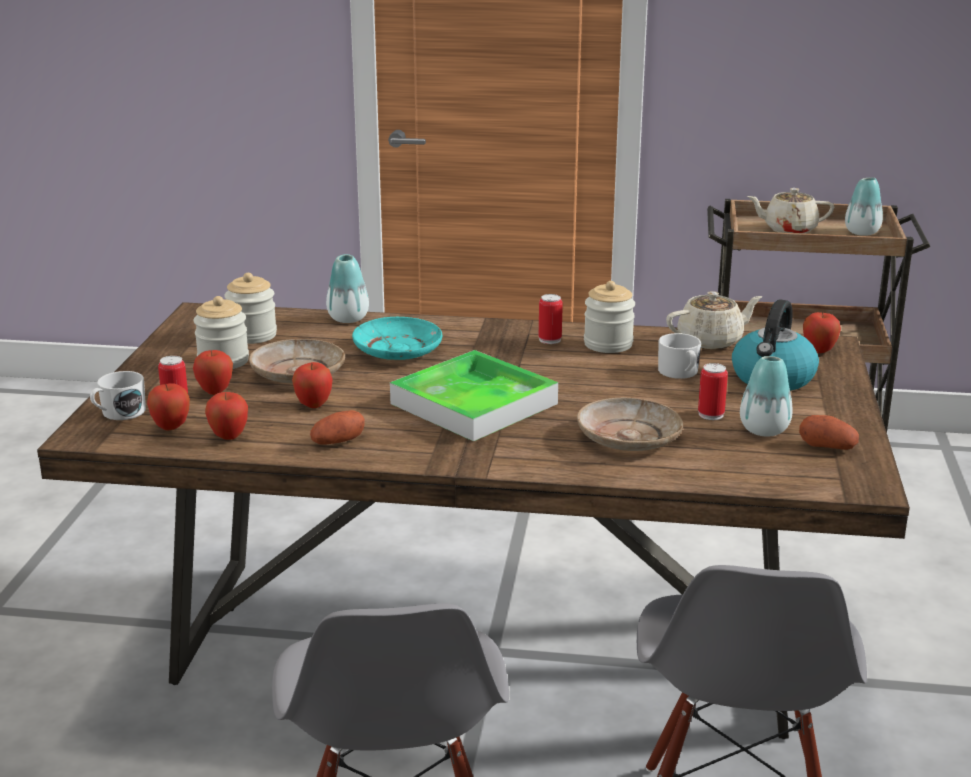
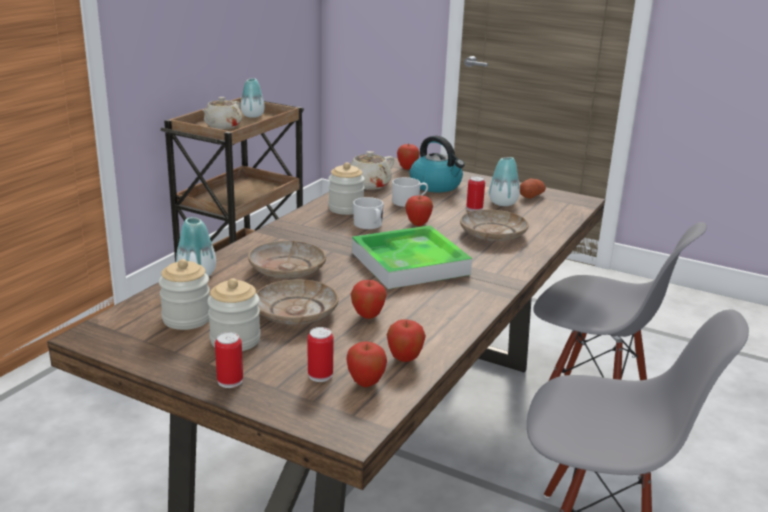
camera: 70 degrees left, 0 degrees up
white mug [90,371,146,420] -> white mug moved to [353,197,384,229]
apple [193,350,233,395] -> apple moved to [405,195,433,226]
potato [310,410,365,445] -> none
turquoise plate [352,317,442,360] -> beige plate [248,241,326,278]
can [539,294,563,344] -> can moved to [215,332,243,388]
beige teapot [666,291,762,349] -> beige teapot turned 135 degrees counterclockwise [350,151,394,190]

